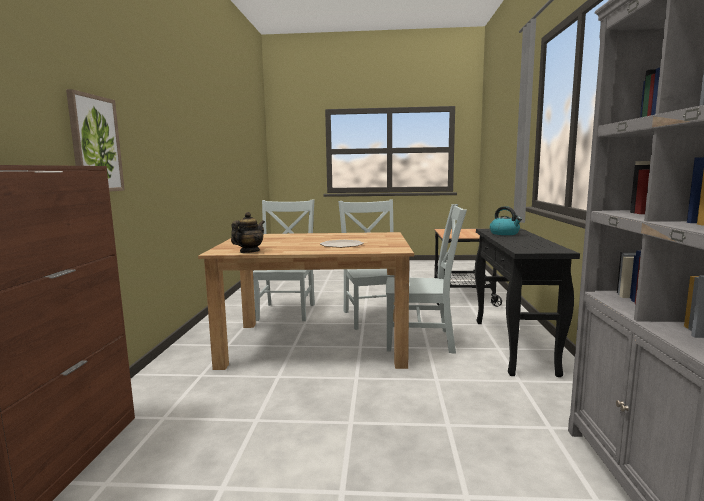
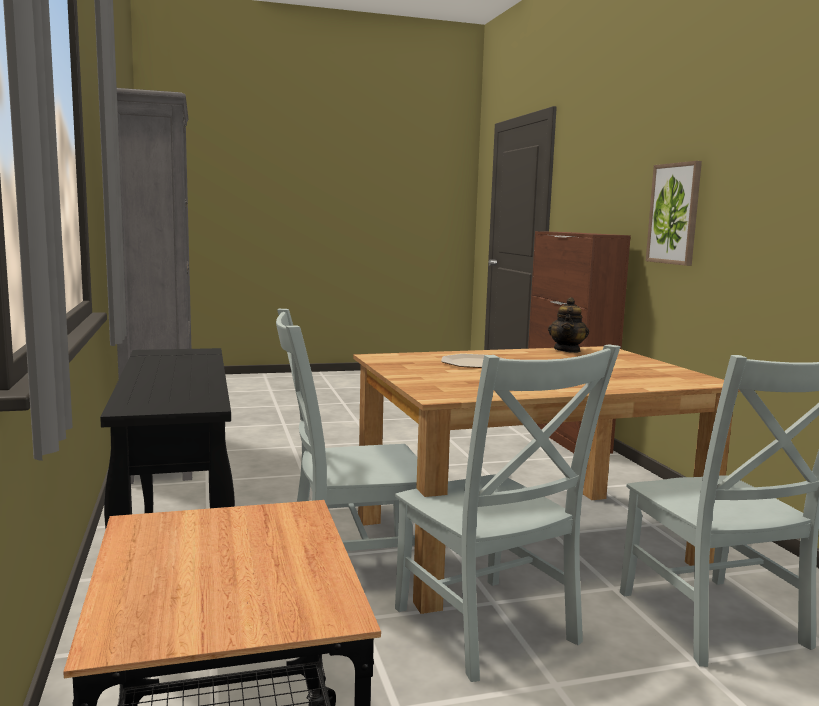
camera: 160 degrees right, 0 degrees up
kettle [490,206,522,235] -> none

